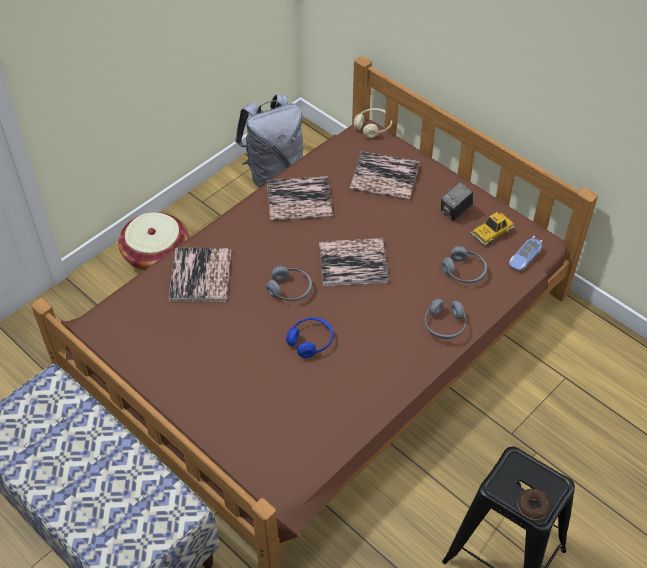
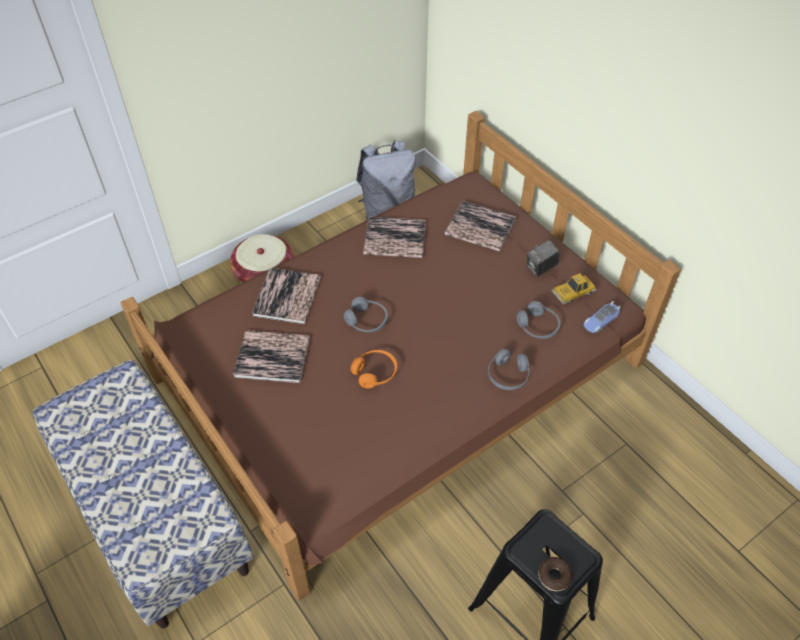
camera: 10 degrees right, 0 degrees up
blue headphones [286,317,333,358] -> orange headphones [351,350,397,389]
book [319,238,389,287] -> book moved to [233,330,310,383]
beige headphones [354,108,392,138] -> none

